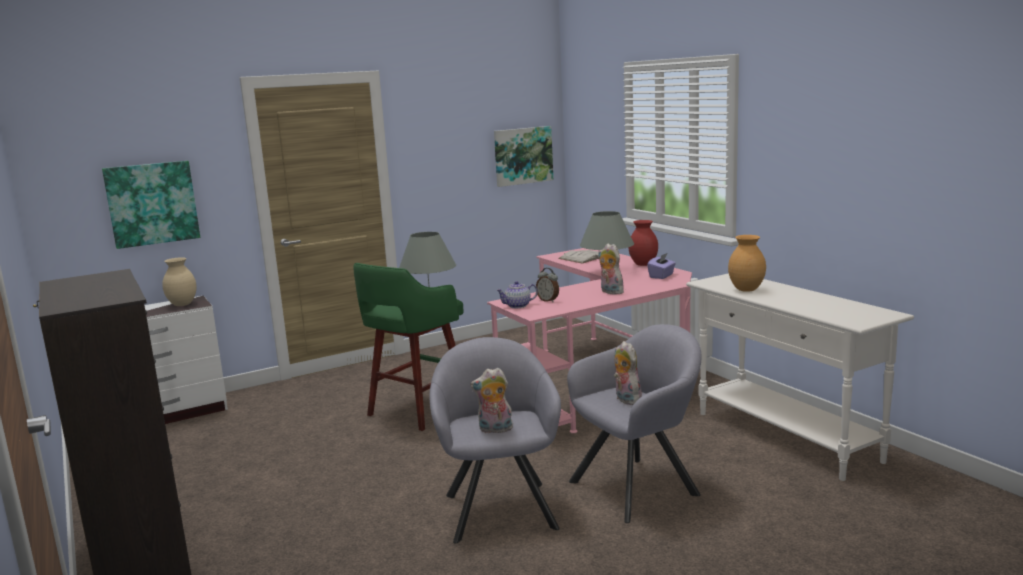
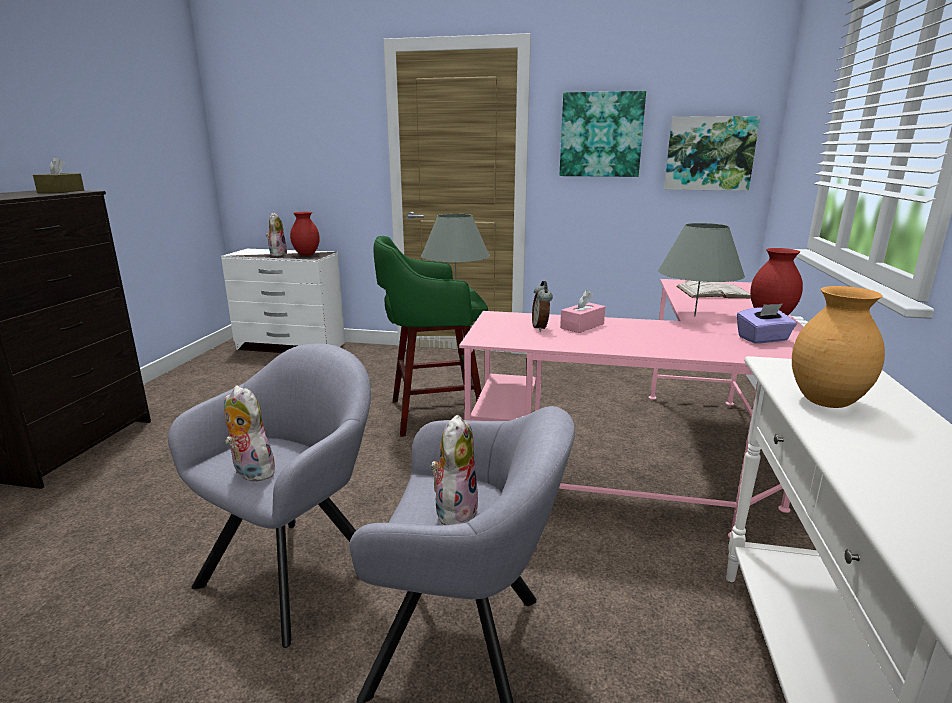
camera: 40 degrees right, 5 degrees up
picture [102,161,200,249] -> picture moved to [559,91,646,177]
beige vase [162,257,196,306] -> red vase [290,212,320,256]
teapot [496,281,538,308] -> none
plush toy [598,244,624,295] -> plush toy moved to [266,212,287,256]
none -> brown tissue box [33,157,84,193]
none -> pink tissue box [560,290,605,333]

